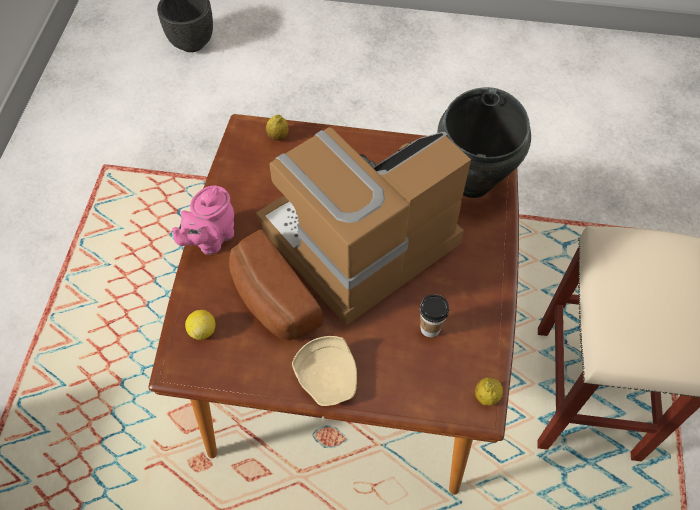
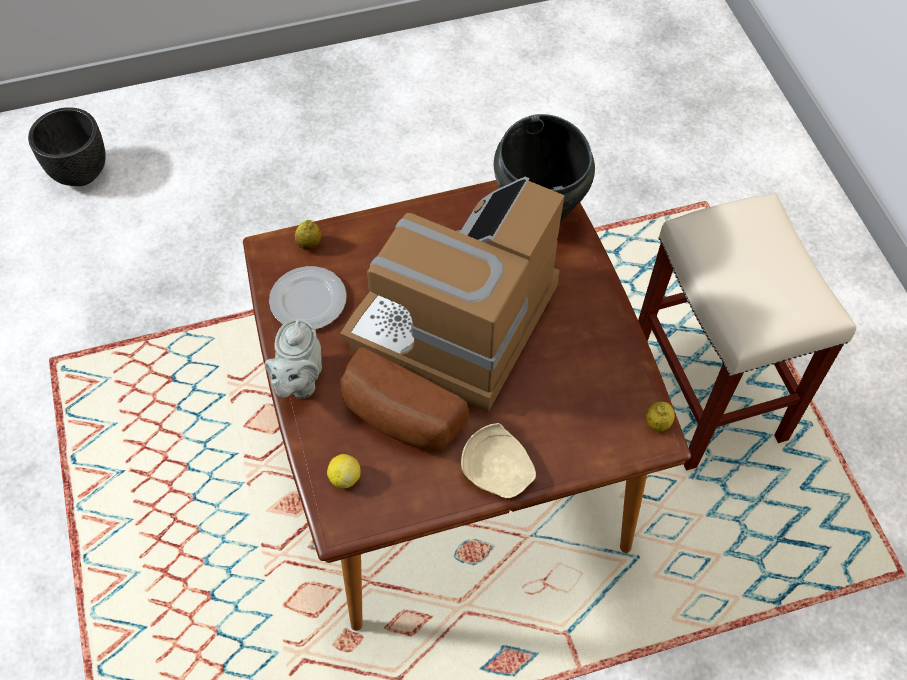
camera: 25 degrees left, 0 degrees up
pink teapot [172,186,234,255] -> grey teapot [264,319,322,399]
cup [420,294,449,337] -> none
none -> plate [269,266,347,329]

